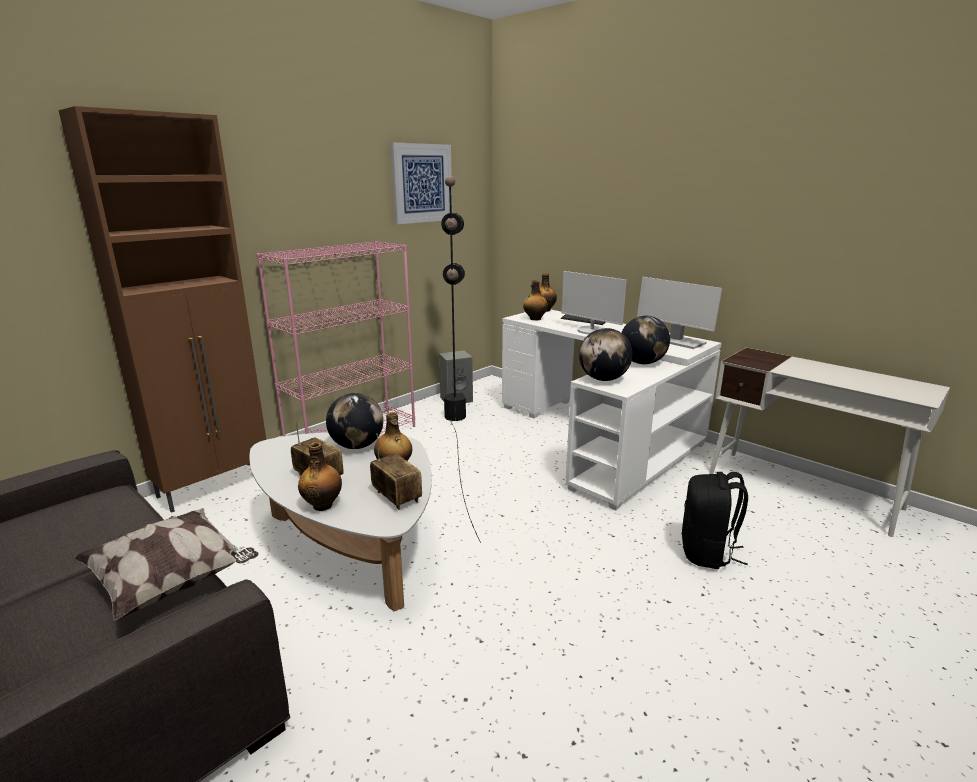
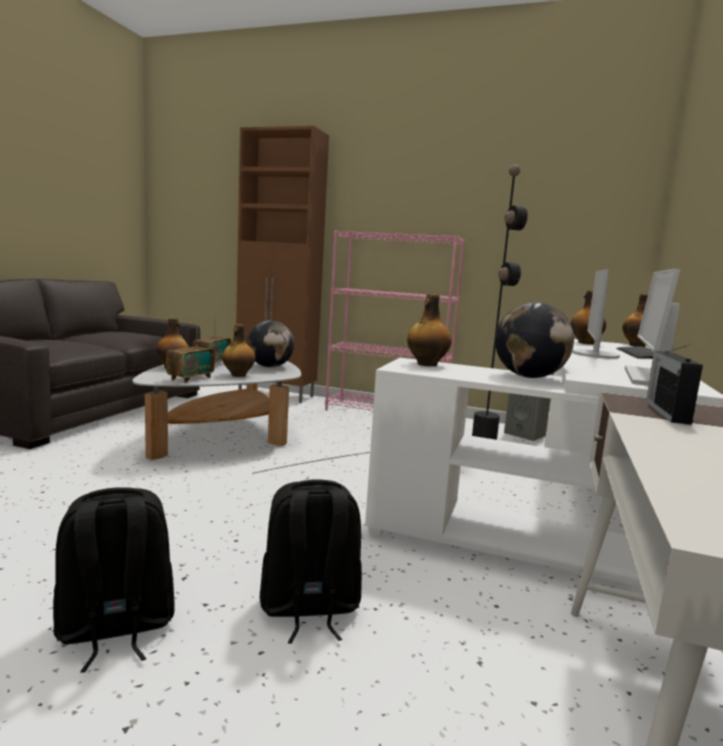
camera: 65 degrees right, 10 degrees down
pillow [74,508,259,620] -> none
picture [391,142,452,224] -> none
globe [579,328,633,381] -> bottle [407,294,452,366]
none -> black backpack [53,487,175,672]
none -> radio [646,344,703,425]

